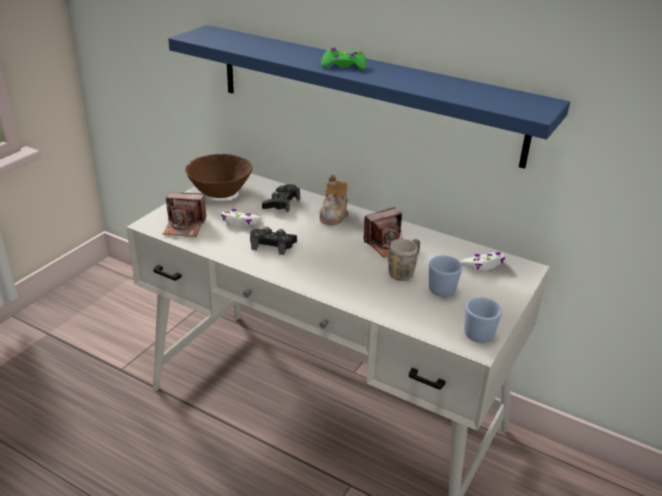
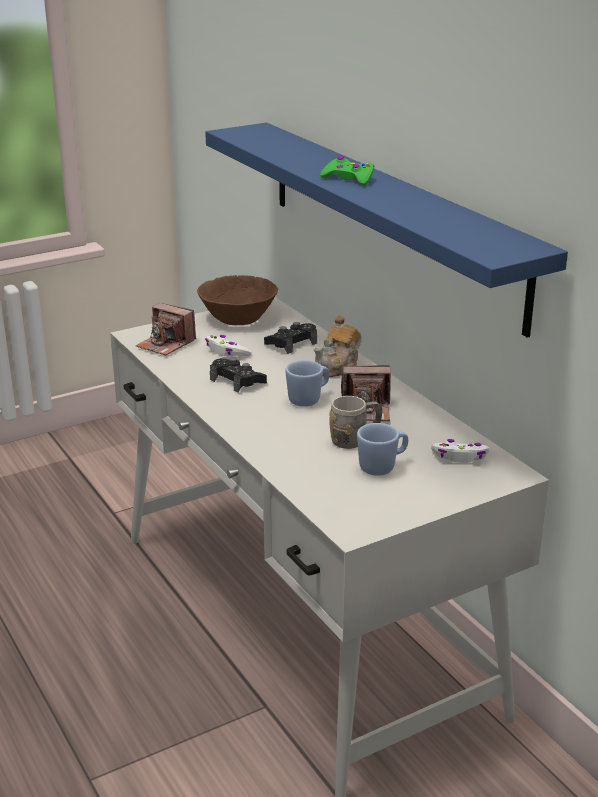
camera: 30 degrees right, 5 degrees down
blue mug [465,297,502,343] -> blue mug moved to [285,360,329,407]

